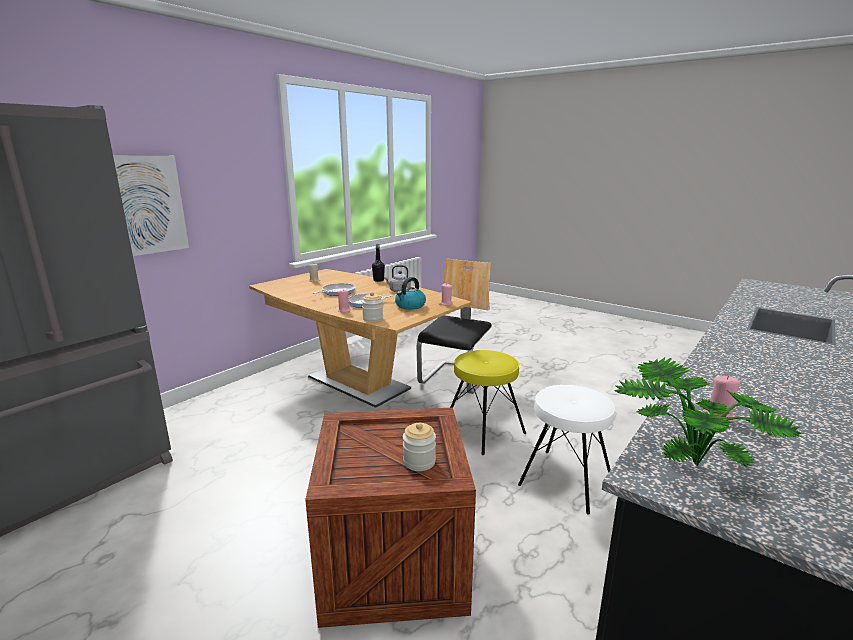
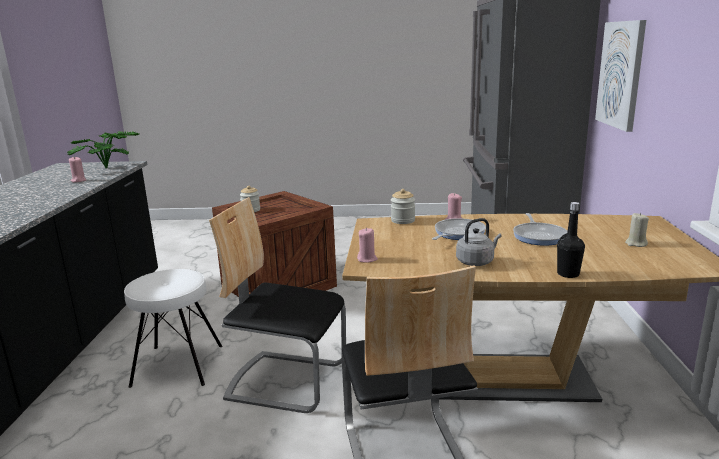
camera: 145 degrees right, 0 degrees up
kettle [395,277,426,310] -> none
yellow stool [450,350,526,455] -> chair [209,197,346,413]

